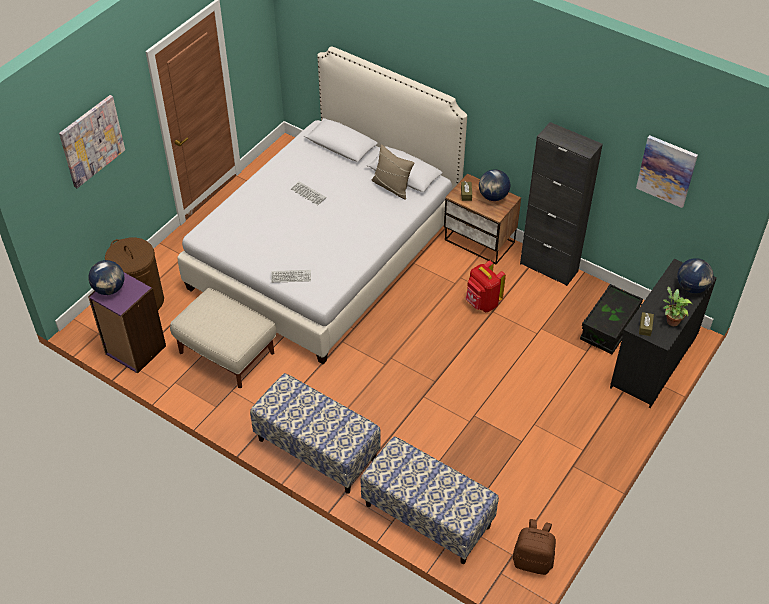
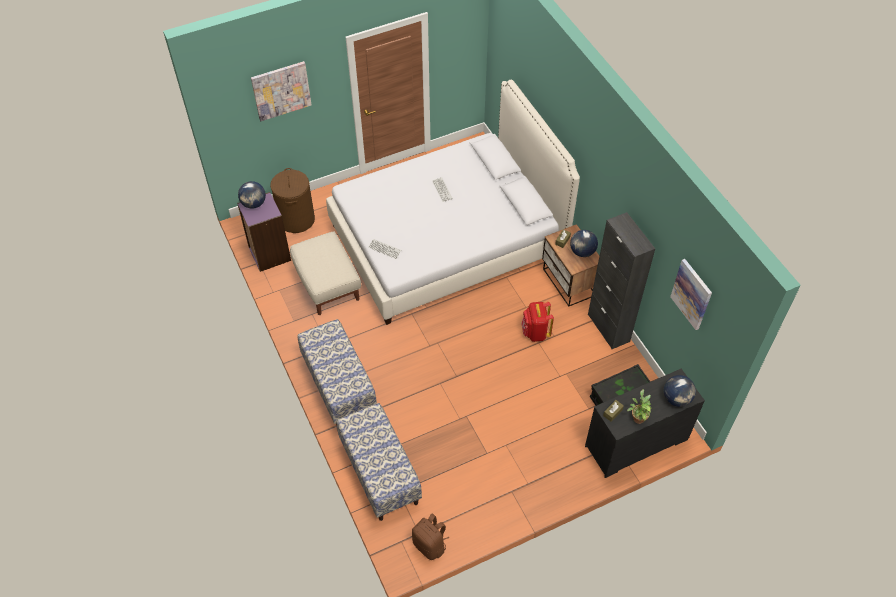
camera: 30 degrees right, 5 degrees up
beige pillow [372,145,414,200] -> none

